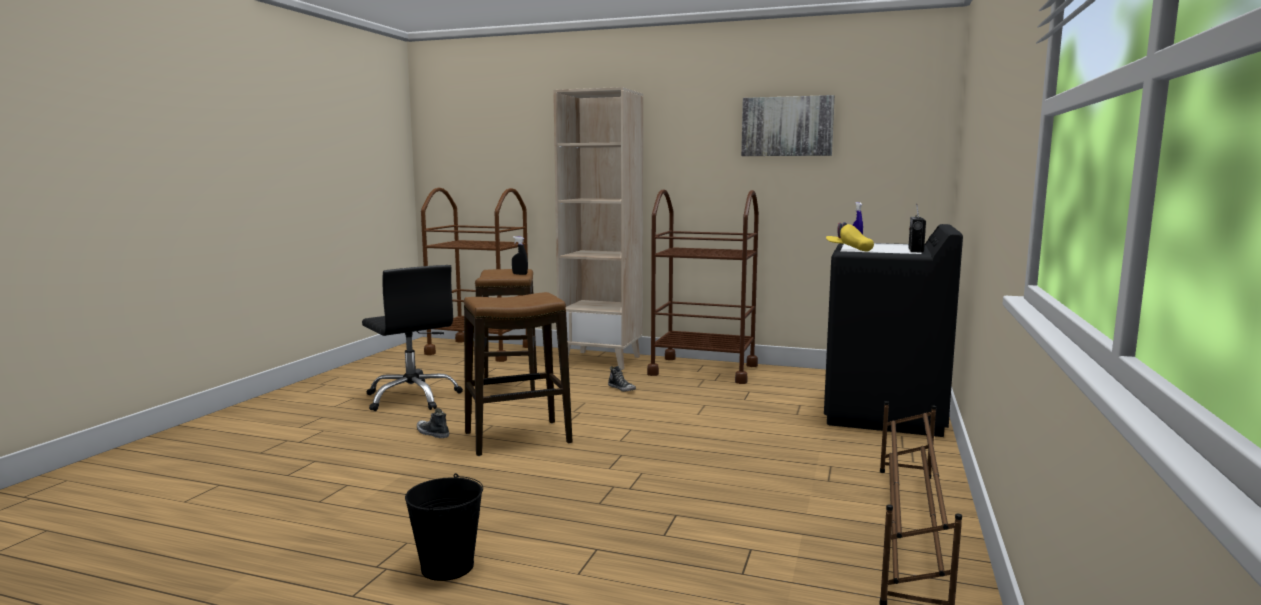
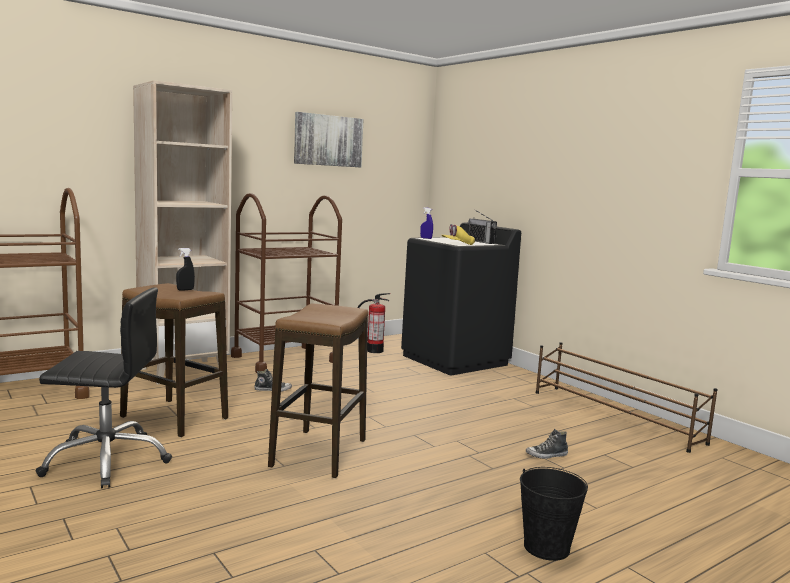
camera: 55 degrees left, 0 degrees up
shoe [417,408,449,438] -> shoe moved to [526,429,568,459]
none -> fire extinguisher [358,293,390,353]

